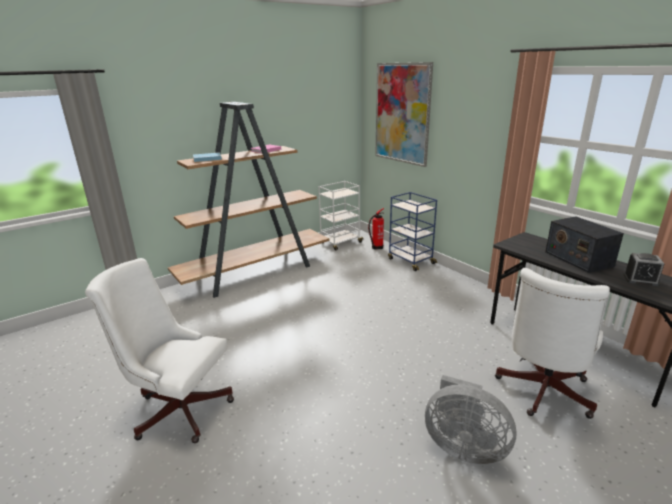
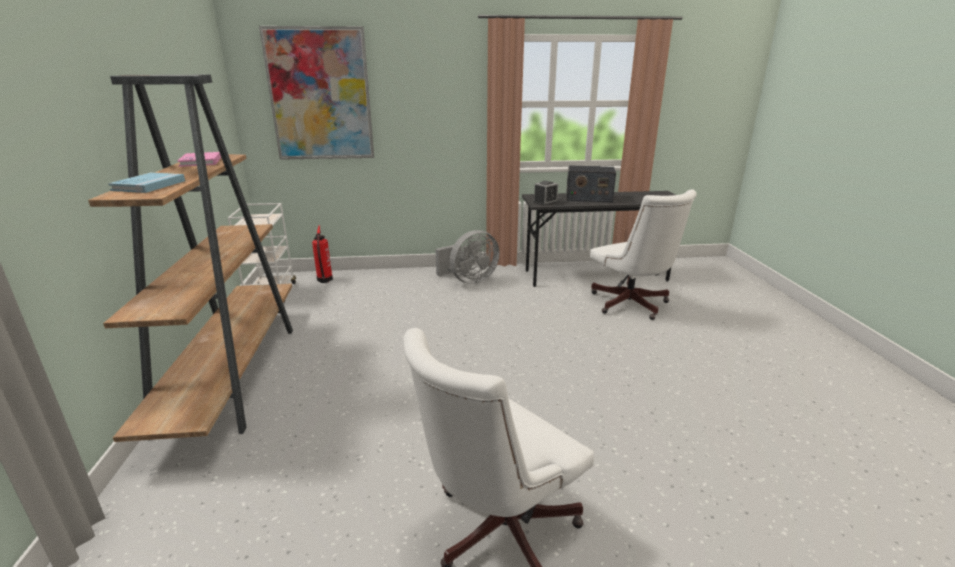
camera: 60 degrees left, 0 degrees up
blue cart [388,192,437,271] -> none
grey fan [425,375,517,465] -> grey fan moved to [435,230,500,284]
alarm clock [623,253,664,286] -> alarm clock moved to [533,181,558,206]

